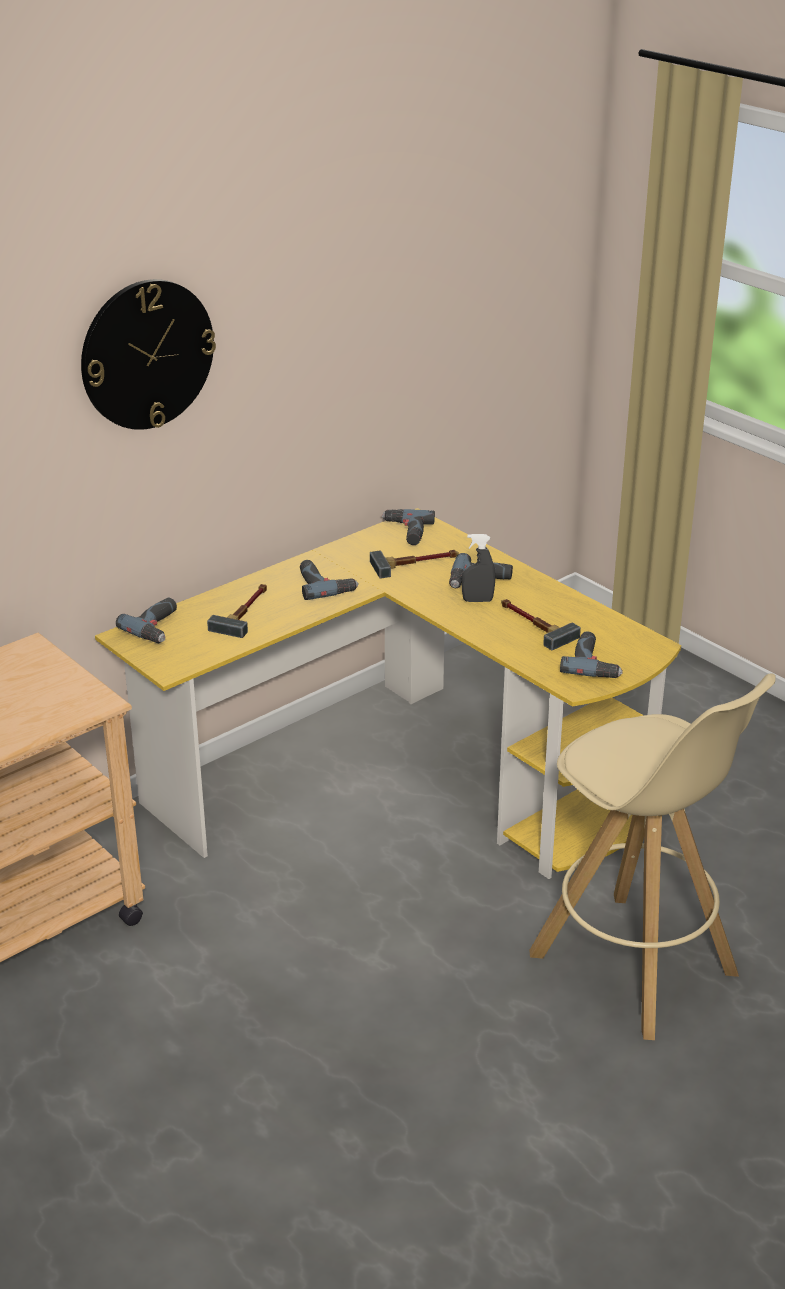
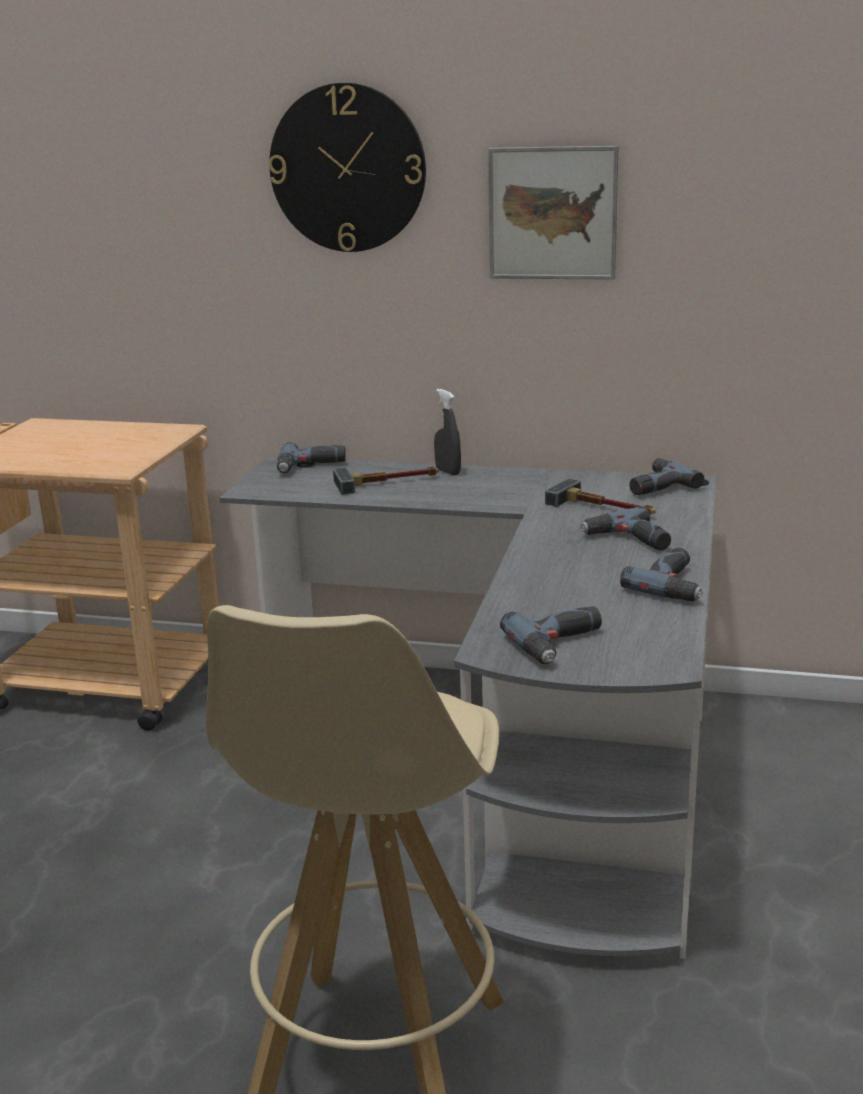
camera: 55 degrees right, 10 degrees down
yellow desk [95,508,681,879] -> grey desk [220,456,716,959]
power drill [300,560,359,600] -> power drill moved to [620,548,703,602]
grey spray bottle [462,534,495,602] -> grey spray bottle moved to [434,389,461,476]
hammer [501,599,581,650] -> none
none -> picture [488,146,618,280]

